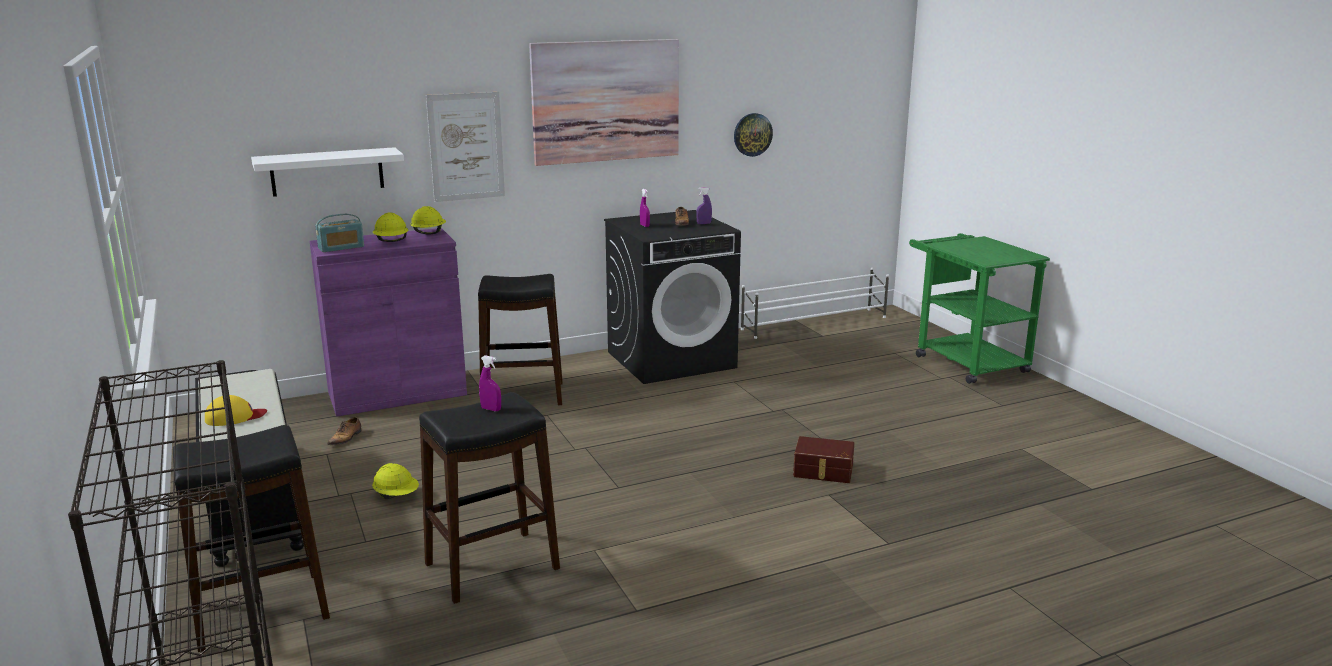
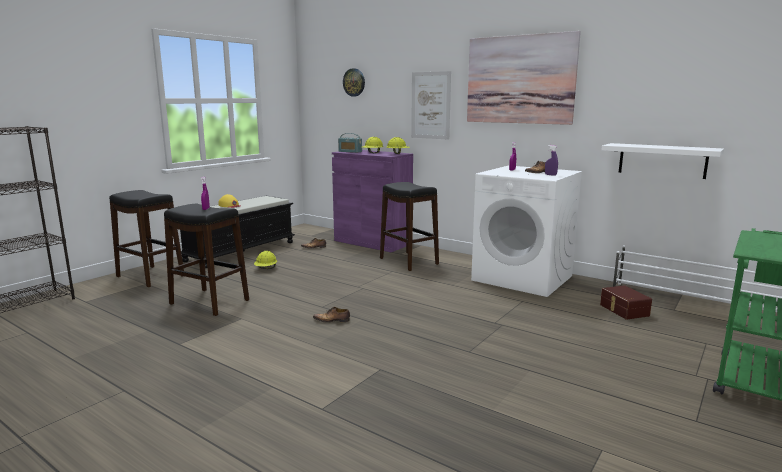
camera: 60 degrees right, 5 degrees down
white shelf [251,147,404,197] -> white shelf moved to [602,143,724,179]
black washing machine [604,210,741,384] -> white washing machine [471,165,582,297]
wall clock [734,113,773,157] -> wall clock moved to [343,68,365,97]
brown storage box [793,436,854,483] -> brown storage box moved to [600,285,652,320]
none -> shoe [313,307,350,323]

